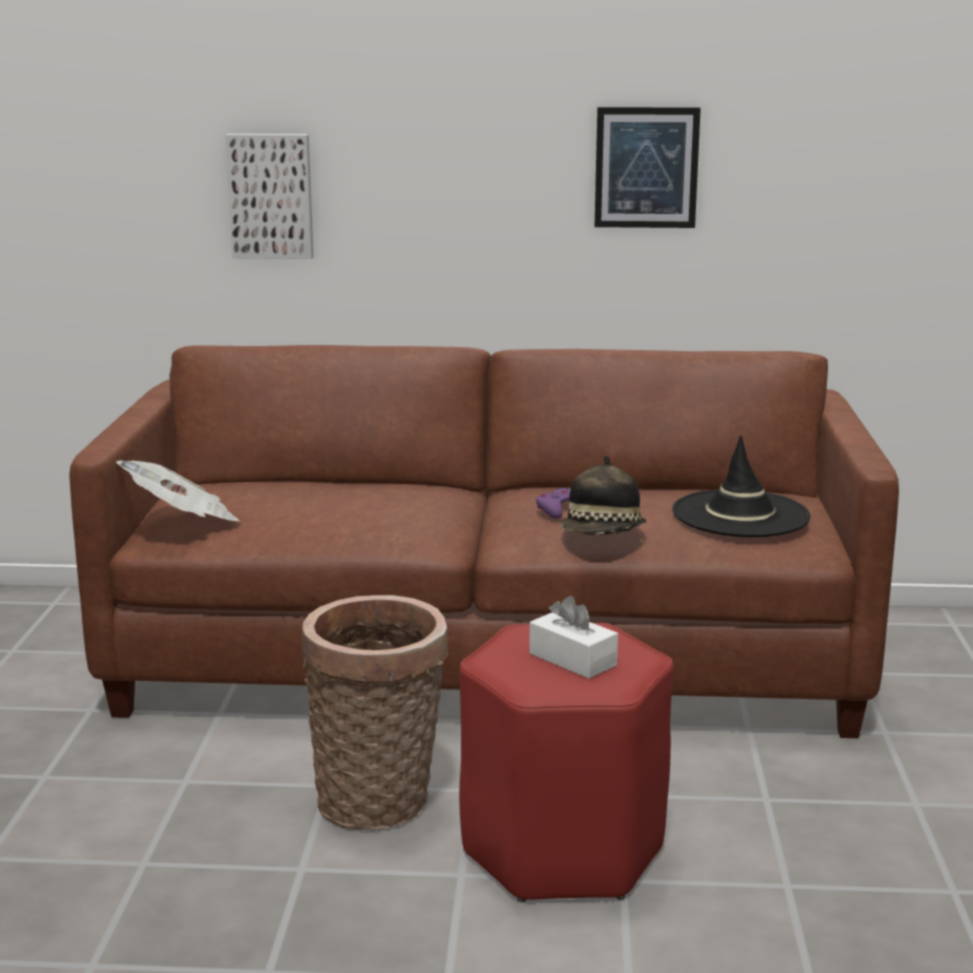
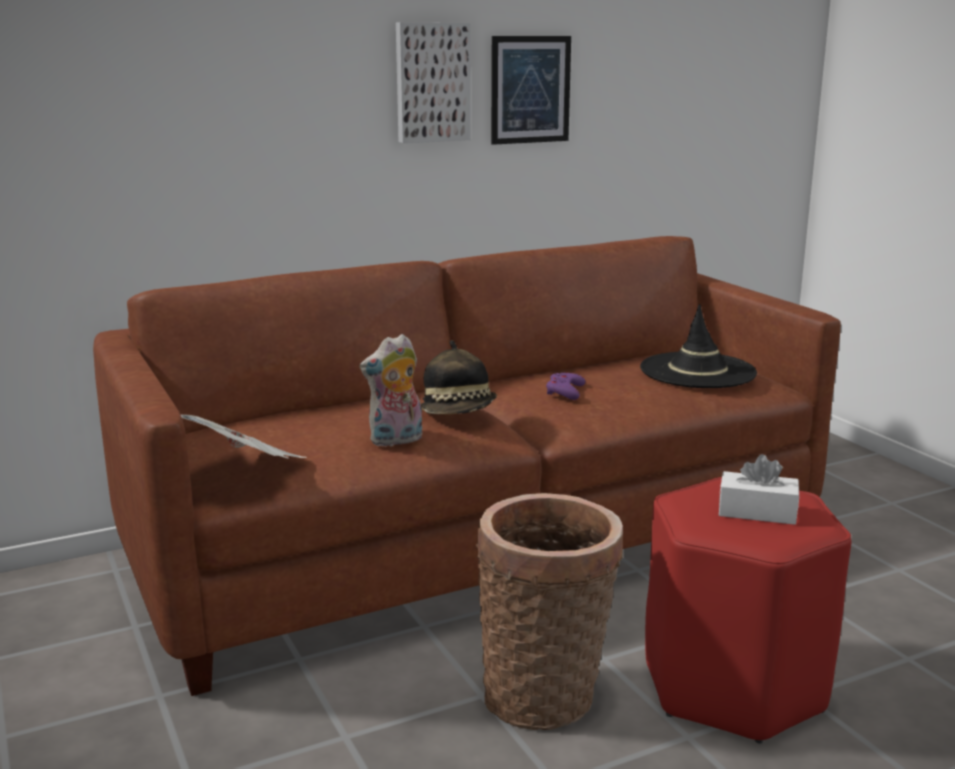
camera: 30 degrees left, 0 degrees up
picture [225,134,314,259] -> picture moved to [396,22,471,143]
hat [561,456,646,535] -> hat moved to [421,340,497,414]
none -> plush toy [360,334,422,447]

